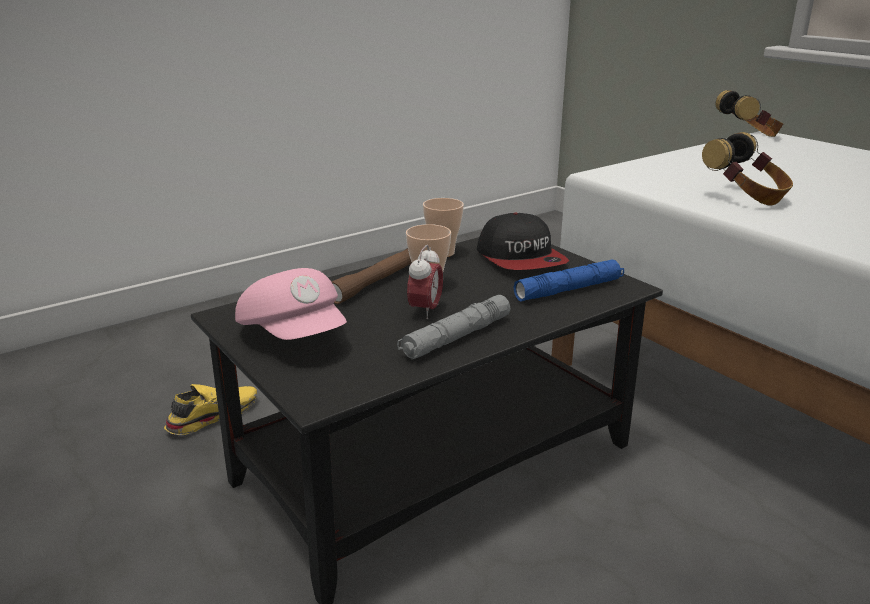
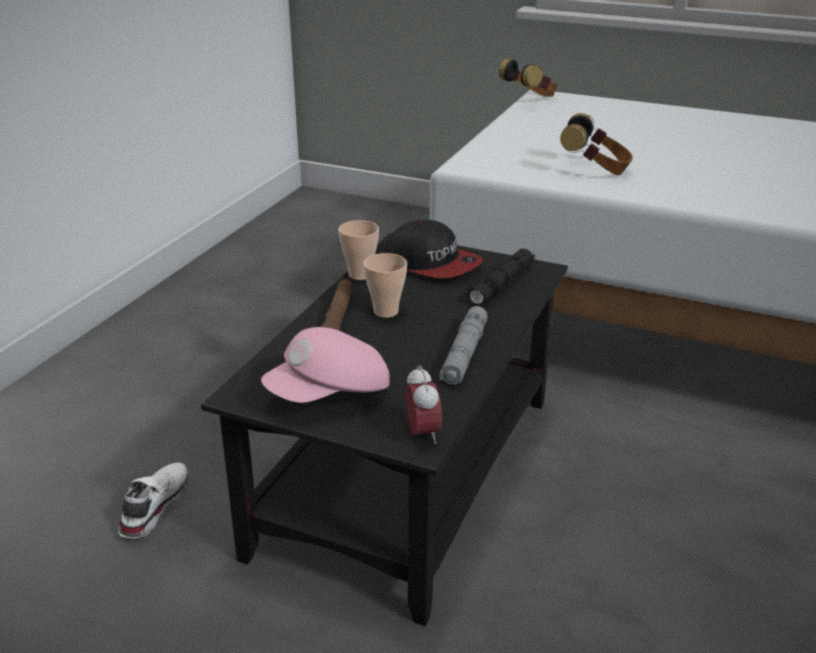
camera: 30 degrees left, 5 degrees up
yellow shoe [164,384,257,435] -> white shoe [118,462,188,539]
pink cap [235,268,347,340] -> pink cap turned 120 degrees clockwise [261,327,390,403]
alarm clock [407,245,443,319] -> alarm clock moved to [406,366,442,444]
blue flashlight [514,259,624,301] -> black flashlight [467,249,535,306]

